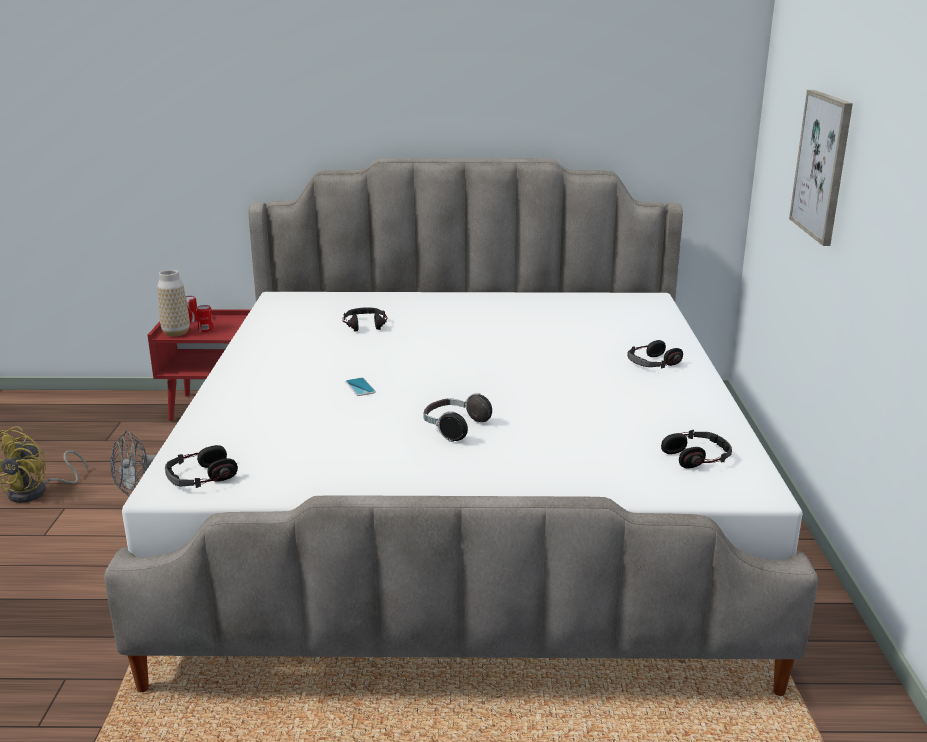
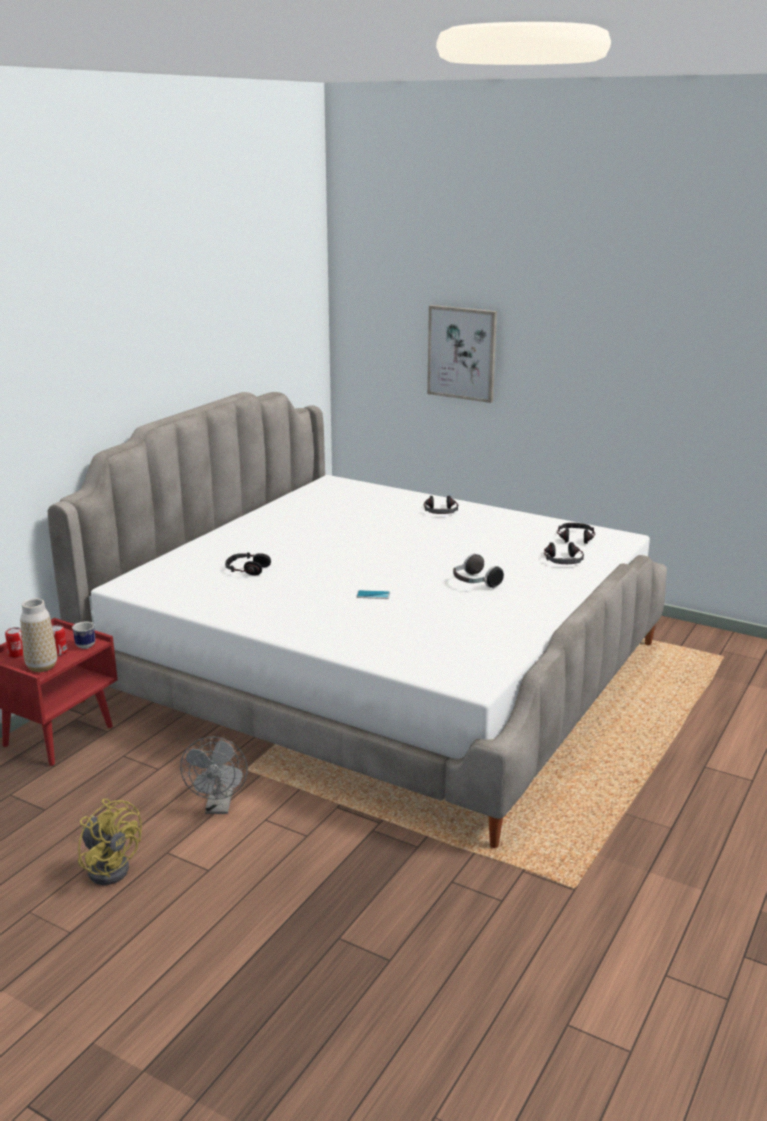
camera: 60 degrees left, 0 degrees up
headphones [165,445,238,488] -> headphones moved to [544,542,584,564]
none -> mug [72,621,95,649]

